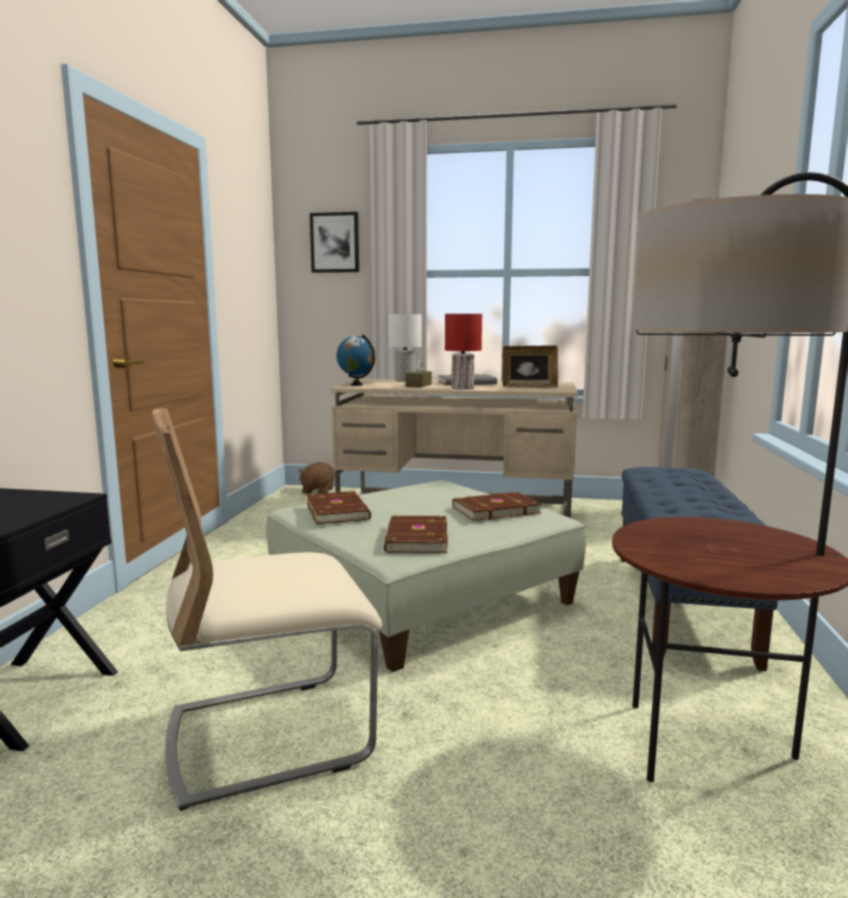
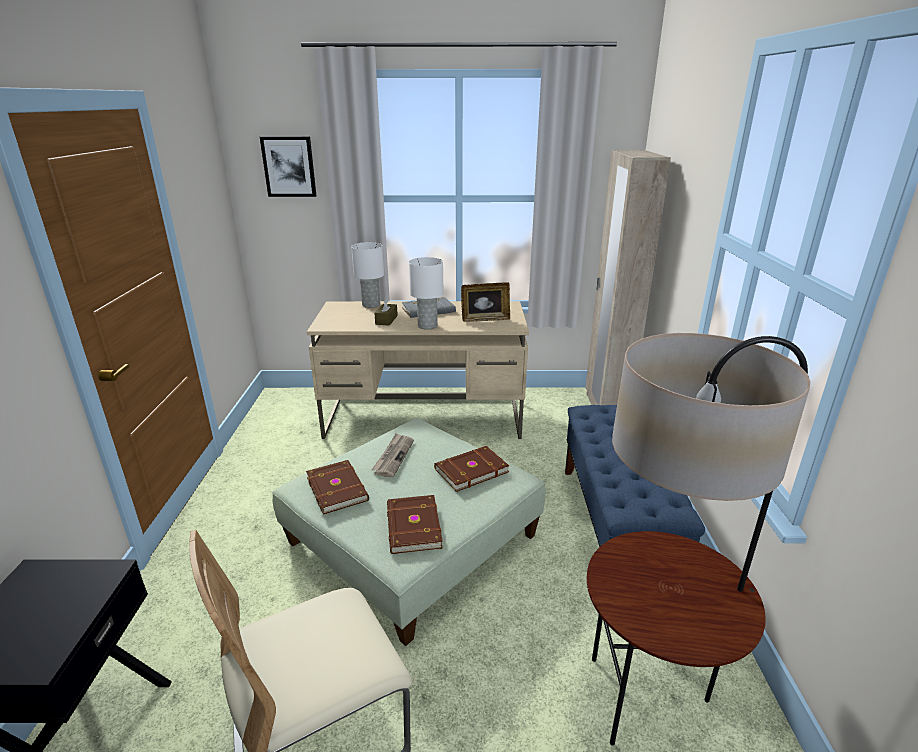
camera: 10 degrees left, 15 degrees up
brown plush toy [298,462,335,494] -> none
globe [337,334,376,386] -> none
red table lamp [445,314,482,390] -> white table lamp [409,257,443,330]
none -> newspaper [372,433,414,477]

